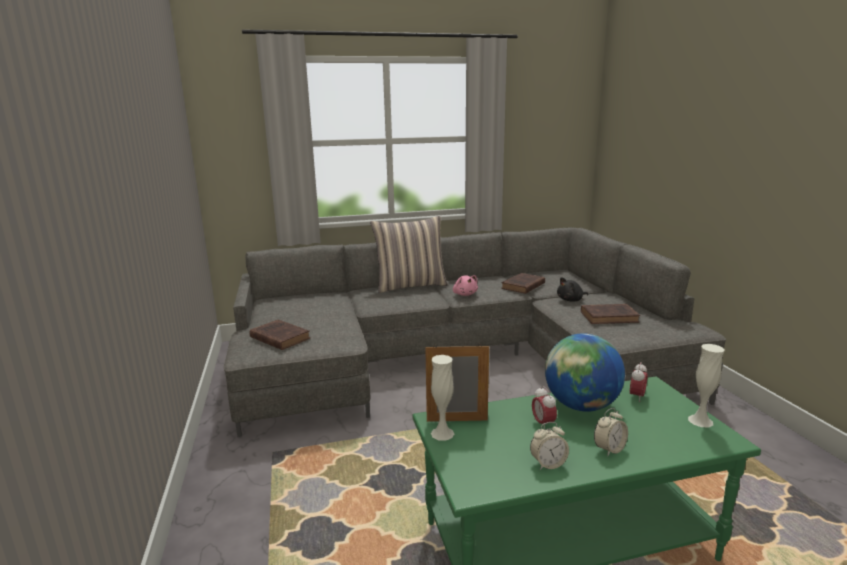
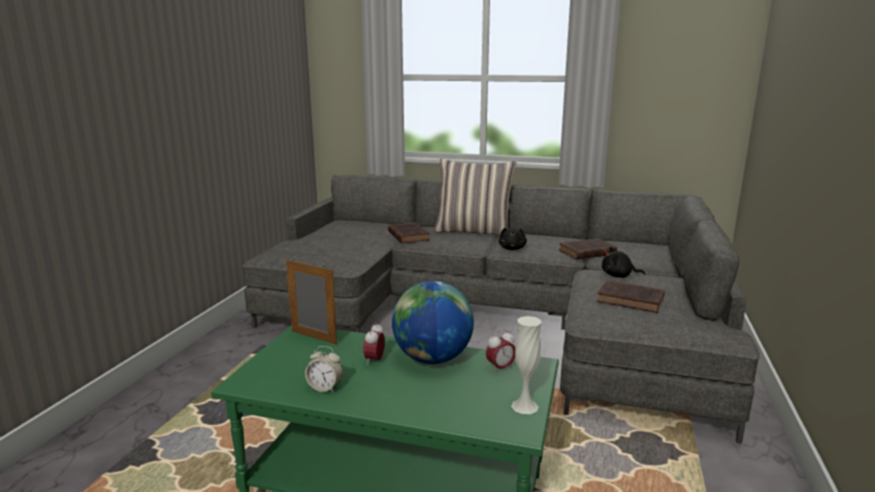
camera: 30 degrees right, 0 degrees up
brown book [249,320,310,350] -> brown book moved to [388,223,430,243]
white vase [431,355,454,441] -> none
pink plush toy [453,275,478,296] -> black plush toy [499,227,527,250]
alarm clock [594,408,628,456] -> none

